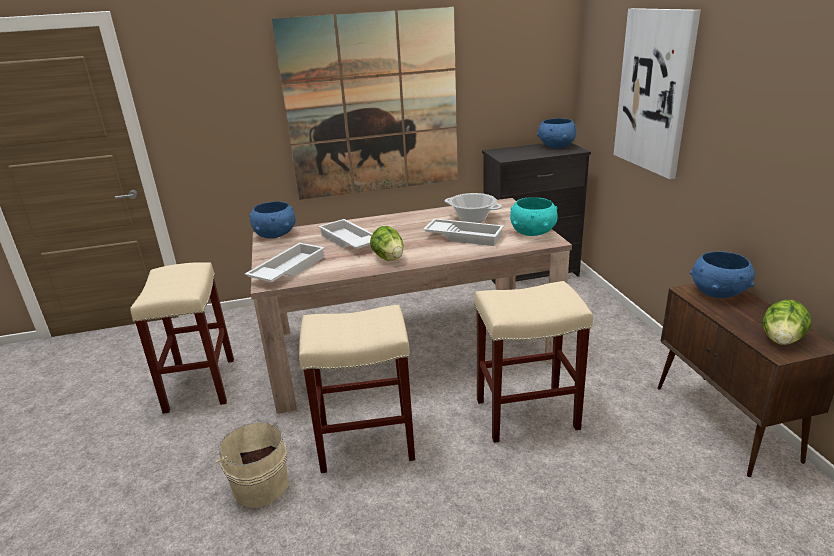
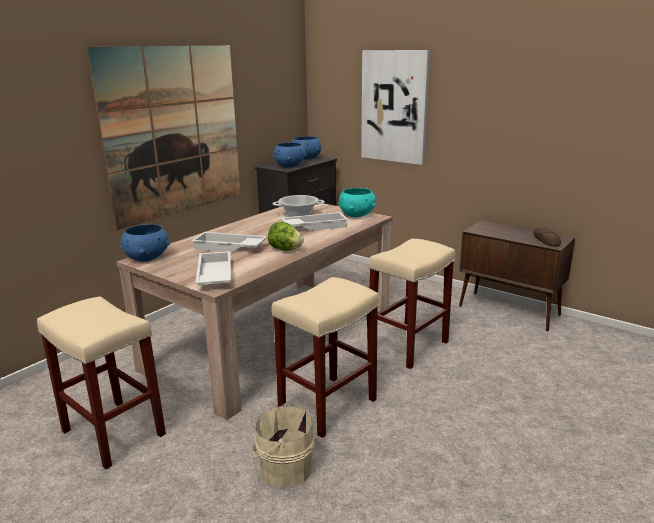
camera: 40 degrees left, 5 degrees down
blue bowl [690,251,755,298] -> blue bowl moved to [273,142,307,168]
lettuce [763,300,811,345] -> bread [533,228,561,247]

